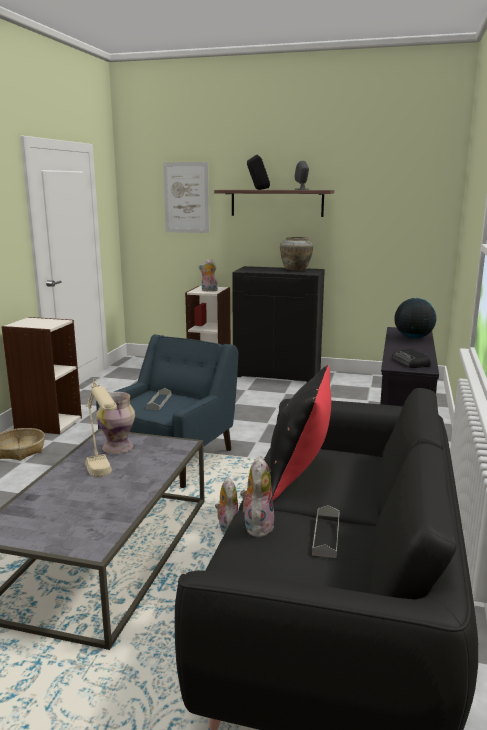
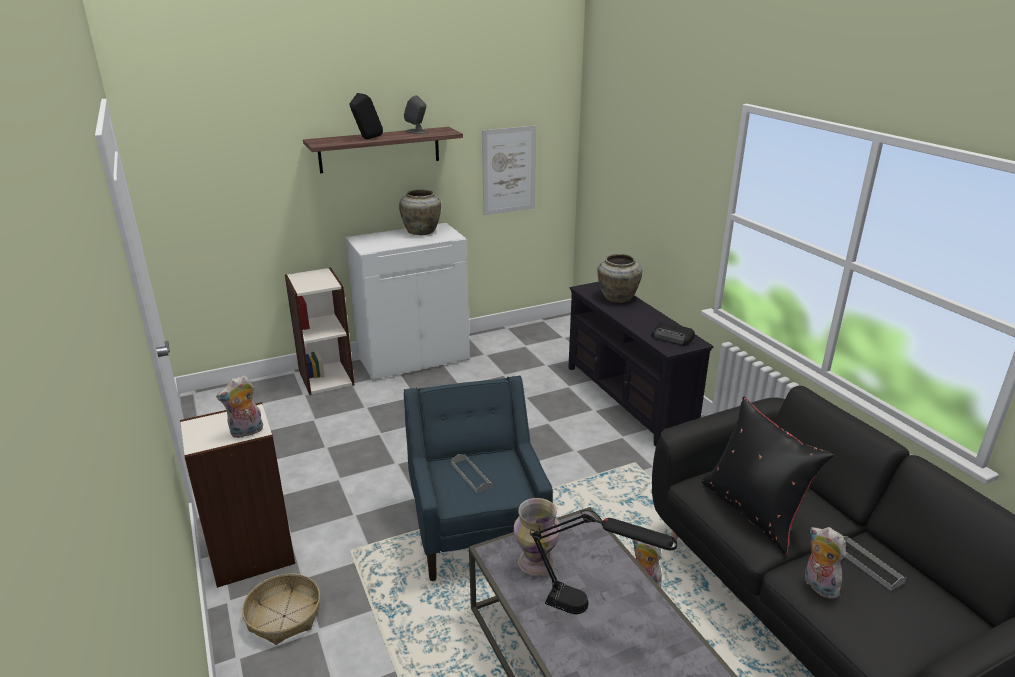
camera: 40 degrees left, 10 degrees up
beige table lamp [85,378,117,477] -> black table lamp [530,510,678,614]
picture [163,162,209,233] -> picture moved to [482,125,536,215]
plush toy [199,259,218,292] -> plush toy moved to [216,375,263,438]
black cabinet [232,266,325,382] -> white cabinet [345,223,470,381]
globe [394,298,437,339] -> beige vase [597,254,642,303]

